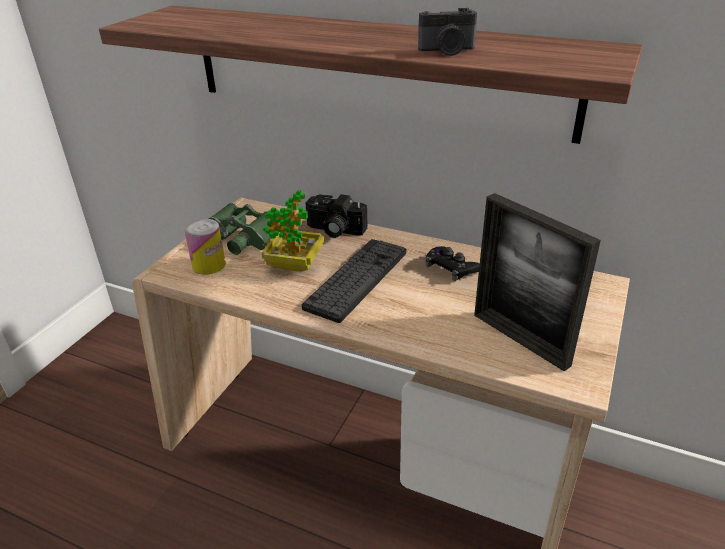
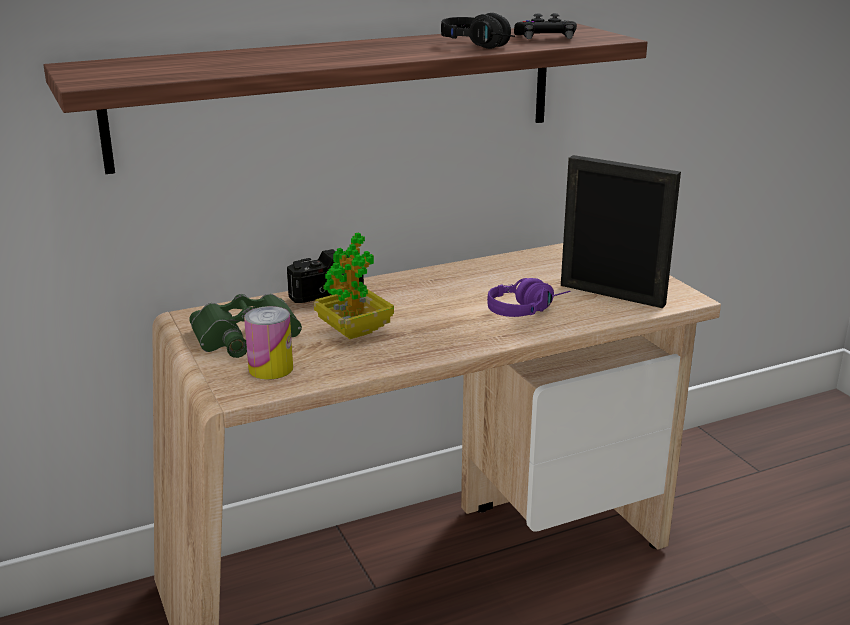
camera: 50 degrees left, 10 degrees down
keyboard [302,239,406,323] -> none
camera [418,8,477,56] -> black headphones [441,13,515,49]
black game controller [425,246,480,281] -> black game controller moved to [514,13,577,39]
picture frame [474,193,601,372] -> picture frame turned 150 degrees counterclockwise [561,155,681,308]
none -> purple headphones [487,278,570,317]

